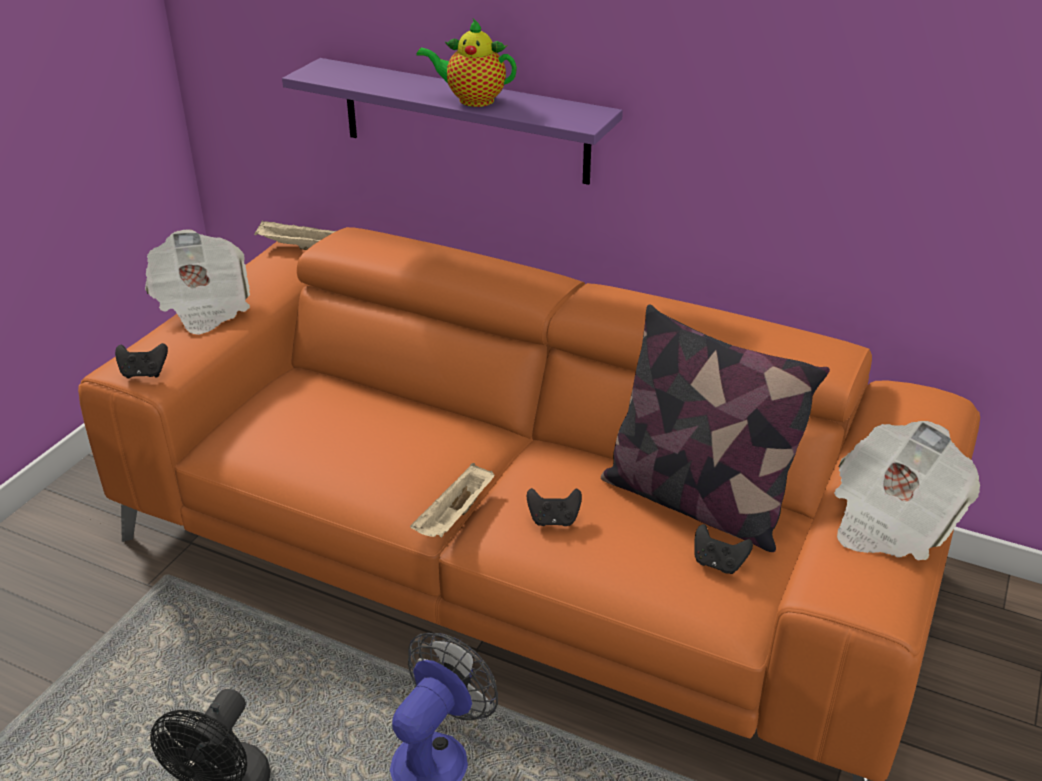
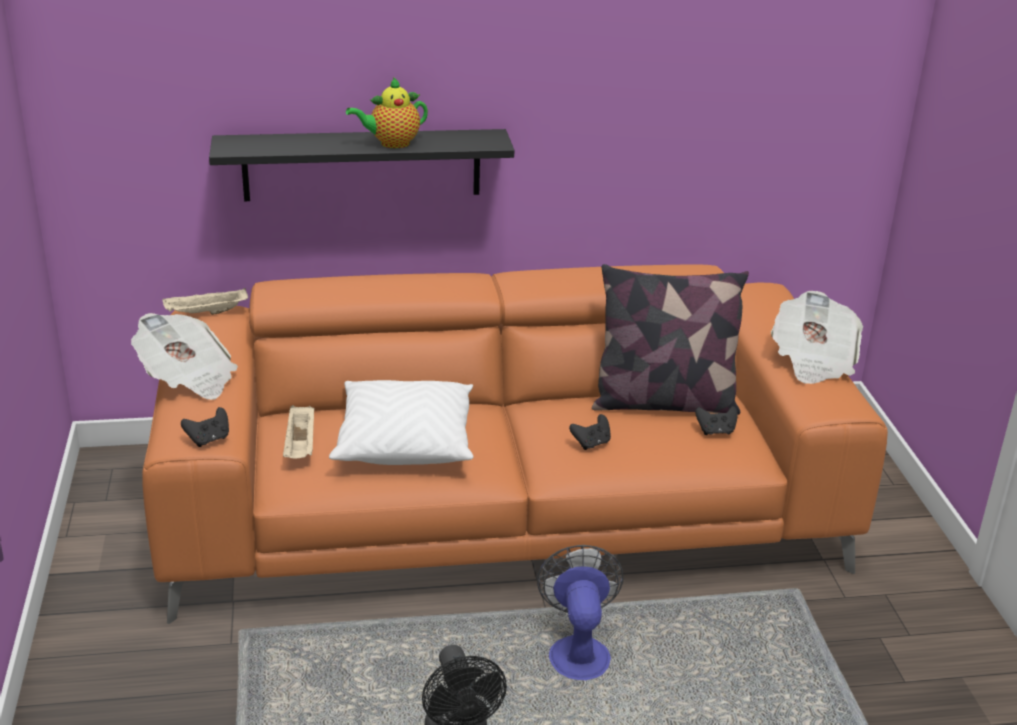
camera: 35 degrees left, 5 degrees down
purple shelf [282,58,623,185] -> black shelf [209,129,514,201]
beige tray [410,463,494,538] -> beige tray moved to [283,405,314,459]
none -> white pillow [329,380,473,465]

